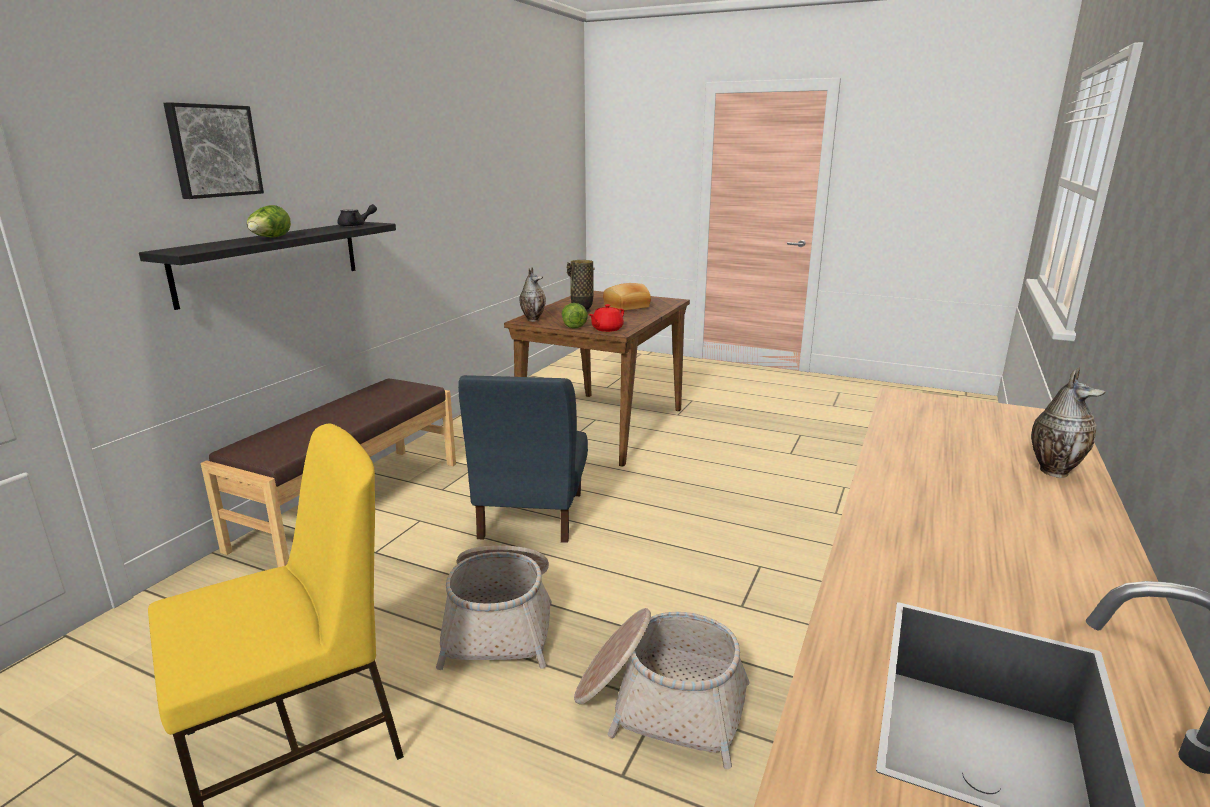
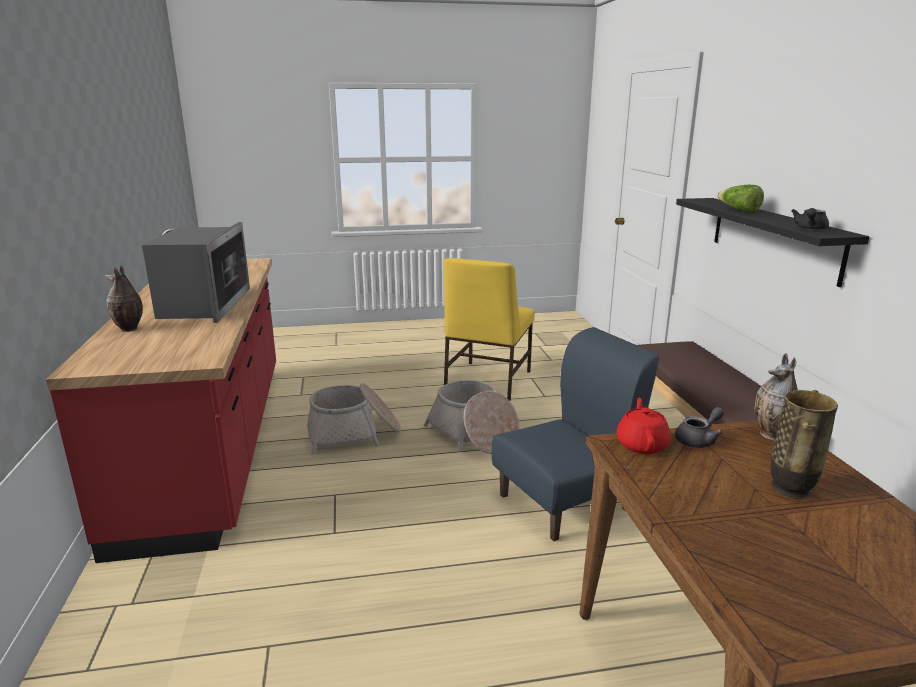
camera: 145 degrees right, 0 degrees up
picture [163,102,264,199] -> none
blue chair [458,375,588,543] -> blue chair turned 90 degrees clockwise [491,327,659,541]
lettuce [561,303,588,329] -> grey teapot [675,407,724,448]
bread [603,283,651,311] -> none
none -> microwave [142,222,250,323]

